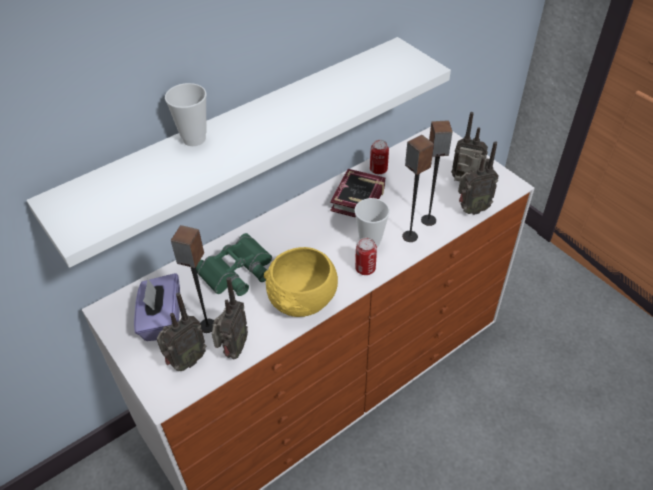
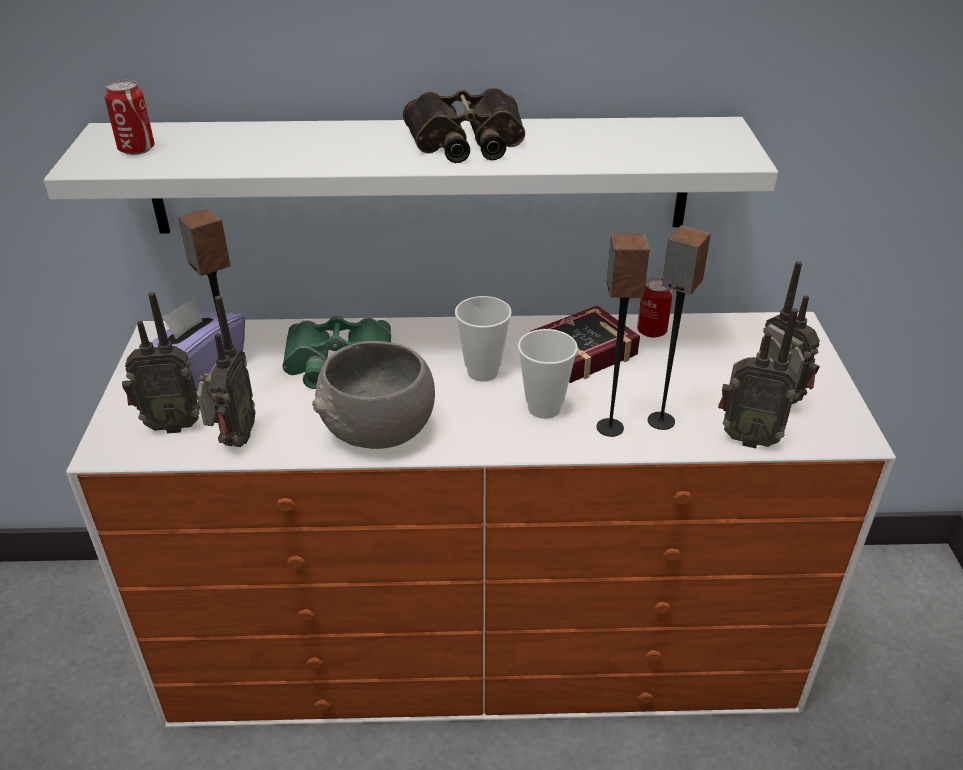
camera: 35 degrees right, 10 degrees down
cup [165,83,207,146] -> cup moved to [455,296,512,382]
radio [212,277,248,359] -> radio turned 45 degrees counterclockwise [197,296,255,447]
yellow bowl [264,247,338,317] -> grey bowl [312,341,435,449]
can [355,237,377,275] -> can moved to [105,80,154,155]
none -> binoculars [403,88,525,163]

